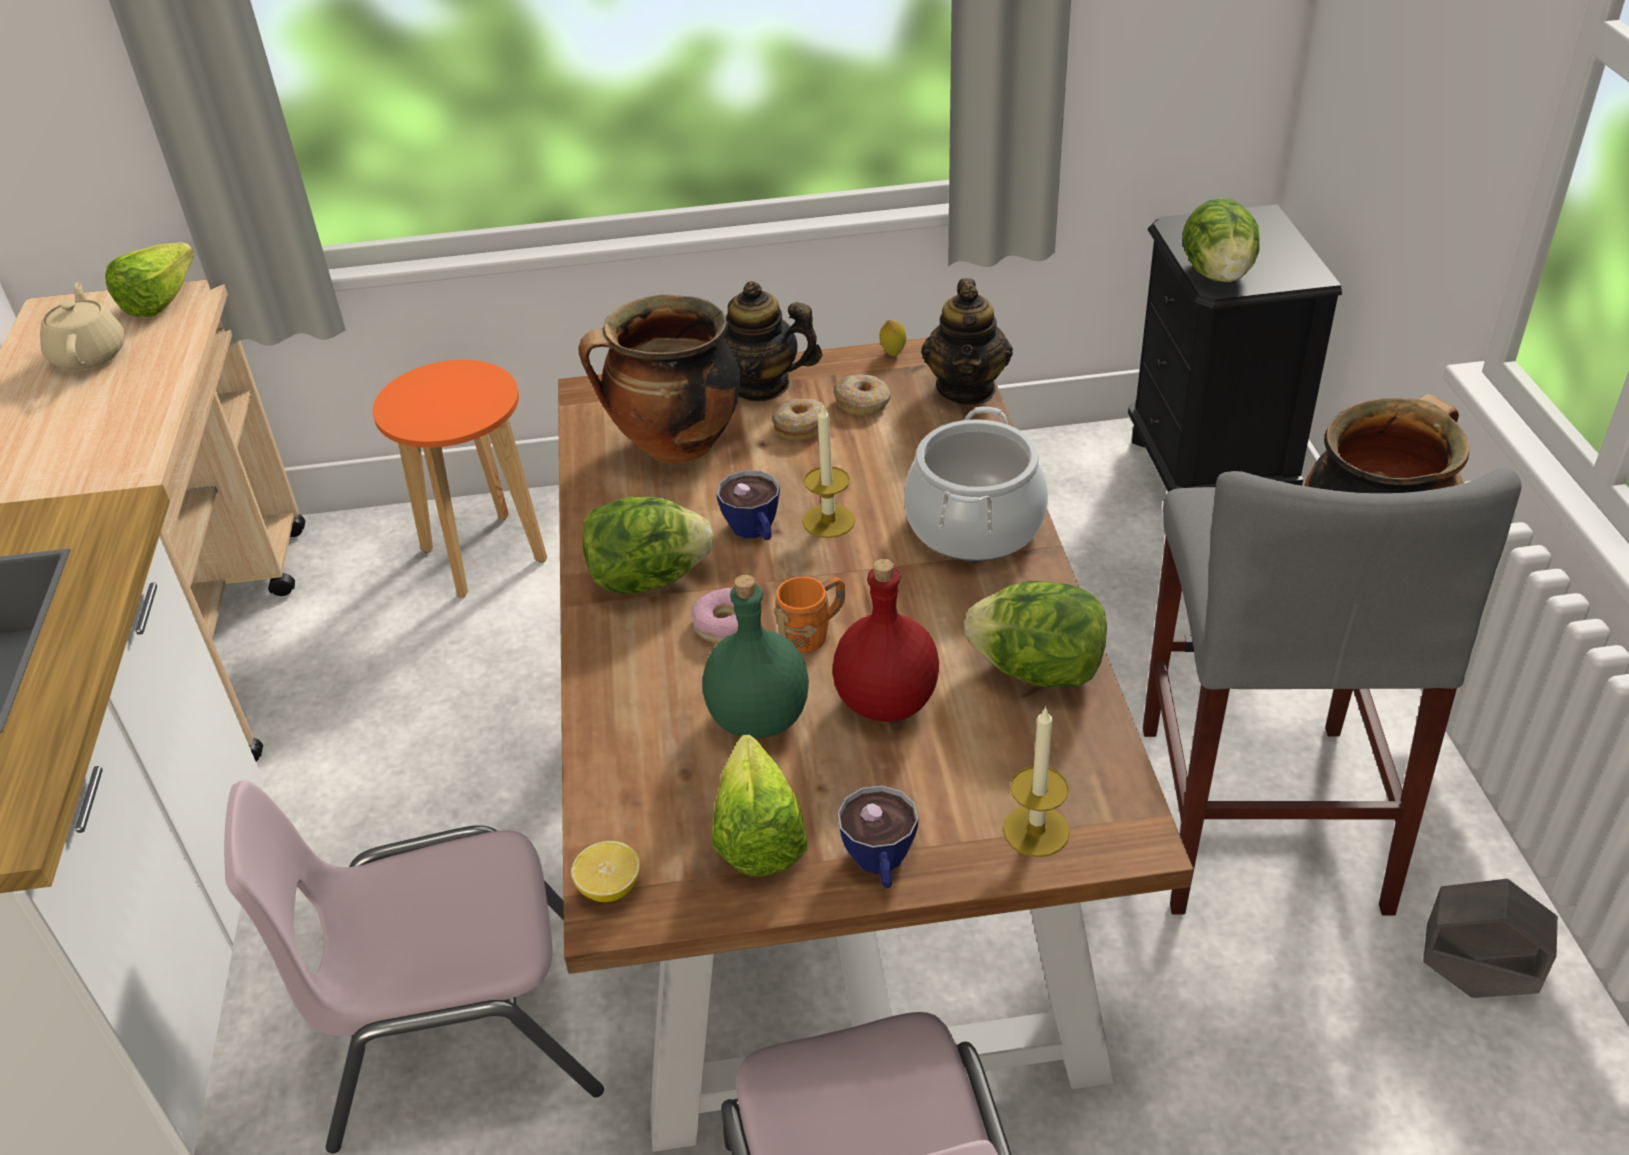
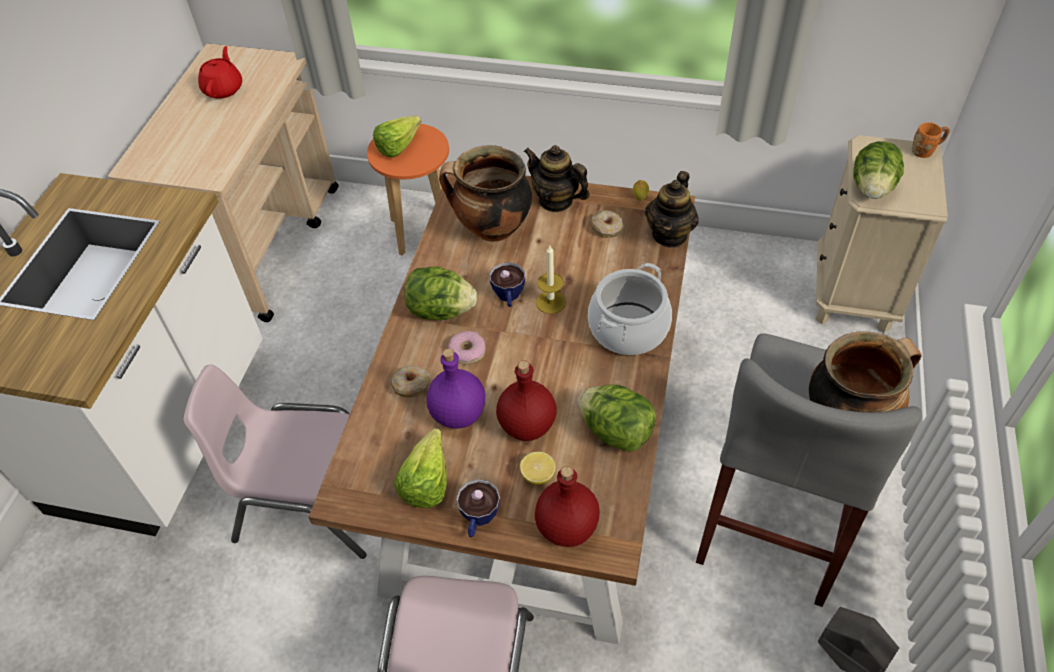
camera: 20 degrees right, 10 degrees up
beige teapot [40,282,125,371] -> red teapot [198,46,242,99]
lettuce [105,242,194,317] -> lettuce moved to [373,116,421,158]
lemon [571,841,640,902] -> lemon moved to [520,452,556,485]
green bottle [702,575,809,738] -> purple bottle [427,348,485,429]
donut [772,399,829,440] -> donut moved to [391,365,430,398]
orange mug [775,577,845,653] -> orange mug moved to [912,122,950,158]
candle [1003,706,1070,857] -> red bottle [535,466,600,547]
black nightstand [1128,204,1342,492] -> beige nightstand [815,135,948,333]

